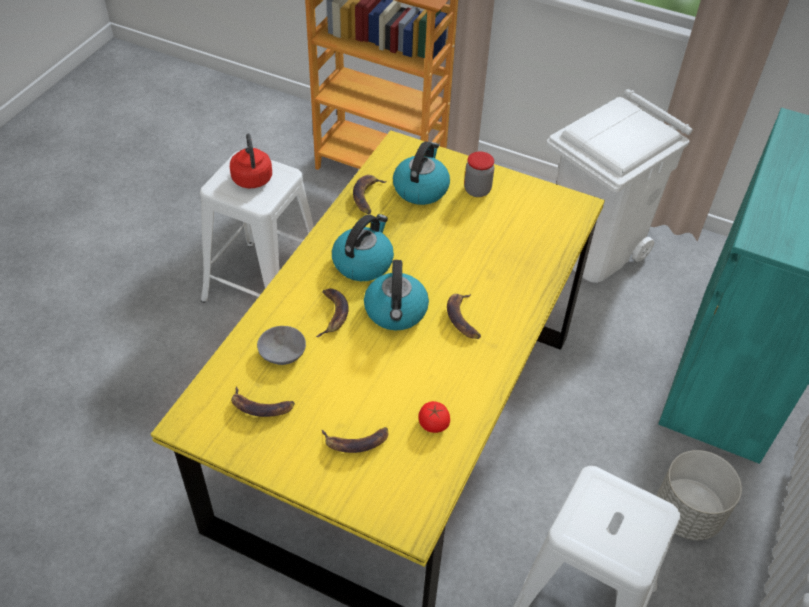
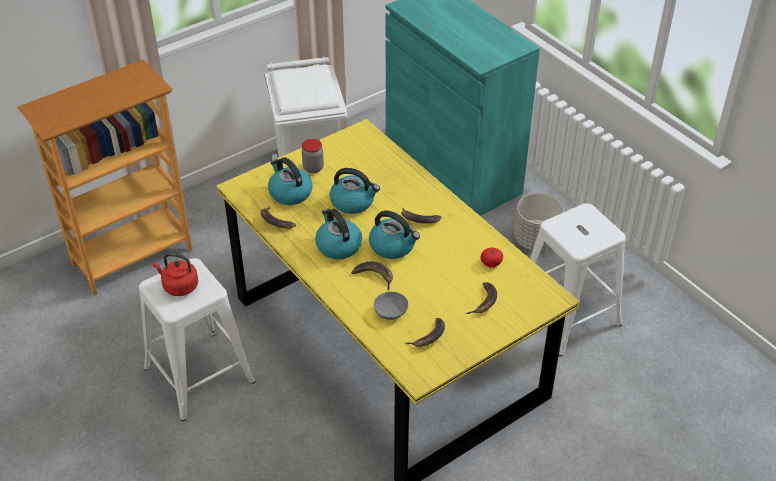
camera: 60 degrees left, 5 degrees down
none -> kettle [330,168,380,214]

